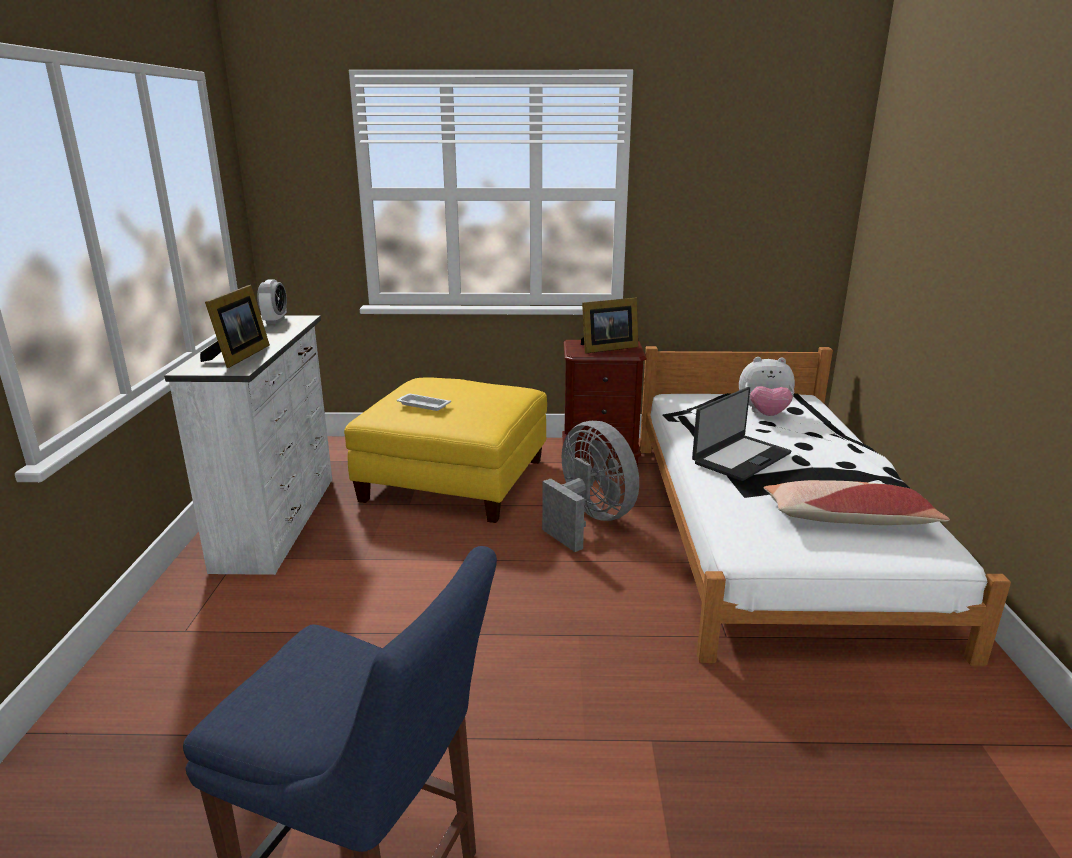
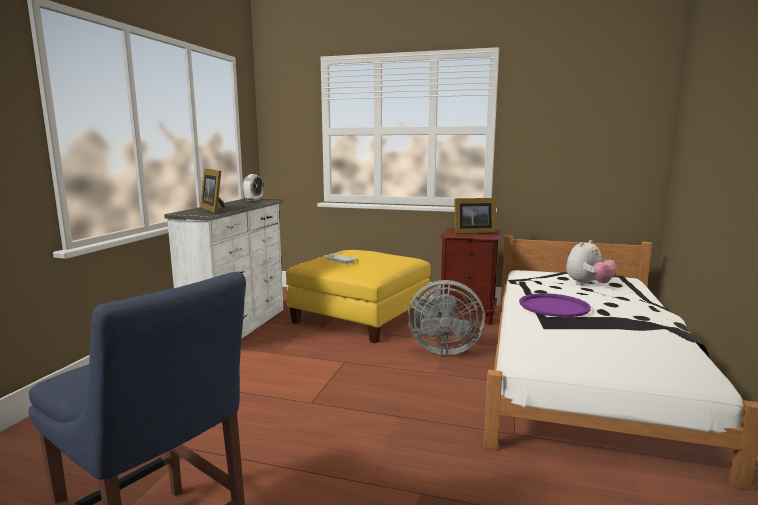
camera: 15 degrees right, 10 degrees down
picture frame [200,285,270,368] -> picture frame turned 120 degrees clockwise [200,169,225,214]
grey fan [542,421,639,552] -> grey fan turned 120 degrees clockwise [407,280,485,355]
laptop [692,387,791,481] -> purple tray [519,293,591,317]
plush toy [739,357,795,416] -> plush toy turned 60 degrees counterclockwise [566,240,617,285]
pillow [764,480,950,525] -> none

